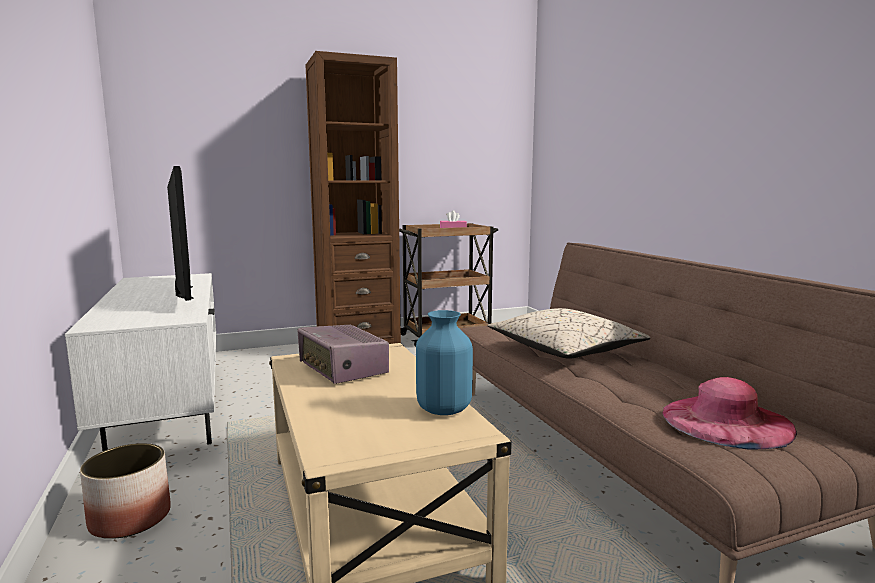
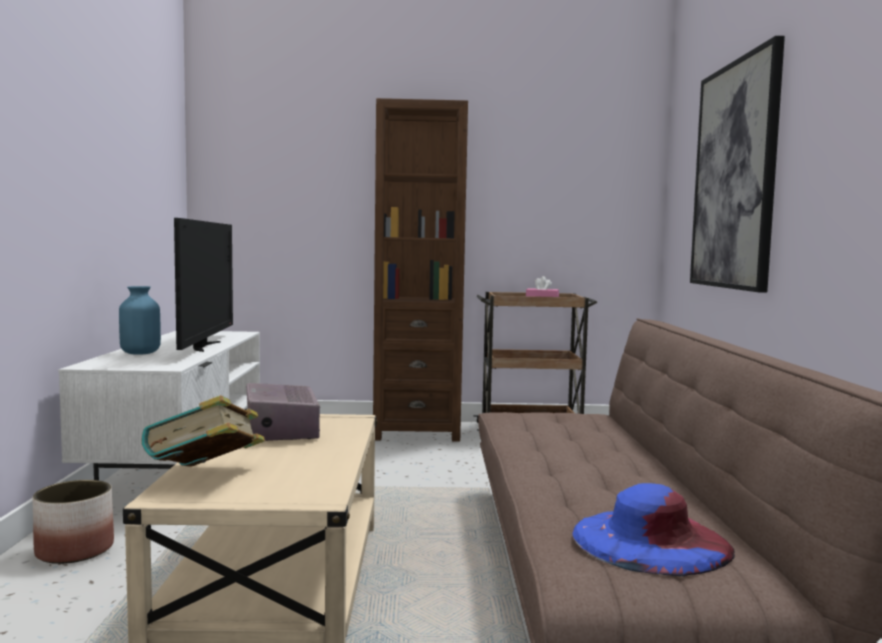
camera: 20 degrees right, 5 degrees down
blue vase [416,310,473,415] -> blue vase moved to [119,286,161,355]
beige pillow [488,308,650,359] -> none
pink hat [663,377,797,450] -> blue hat [572,483,735,576]
none -> book [142,395,265,467]
none -> picture [690,36,785,293]

